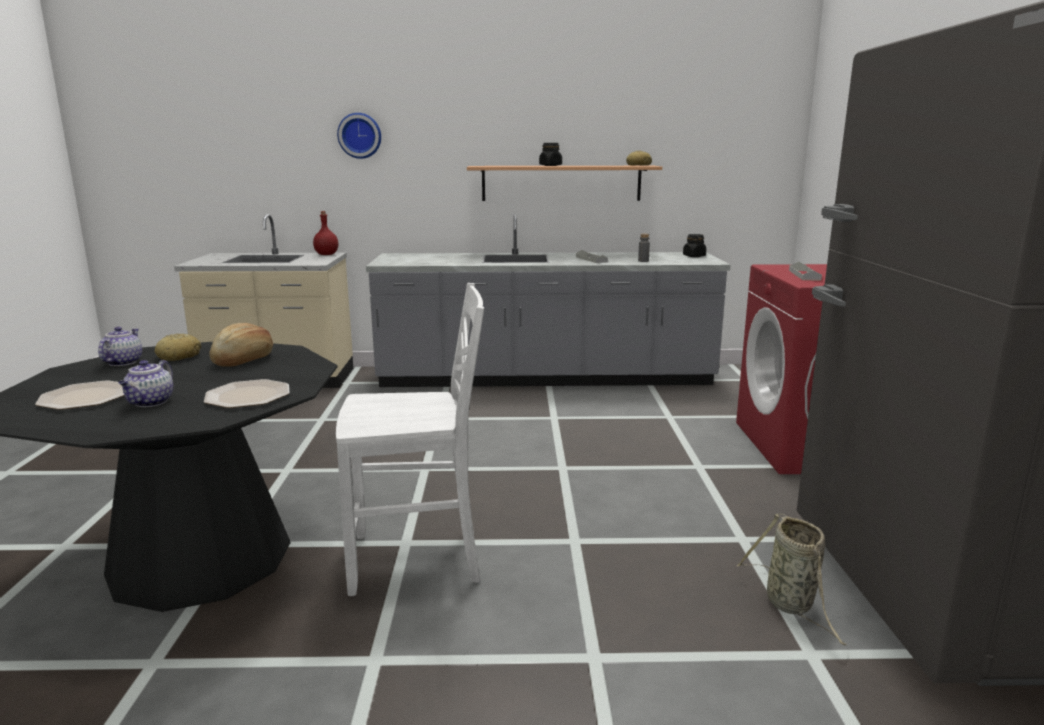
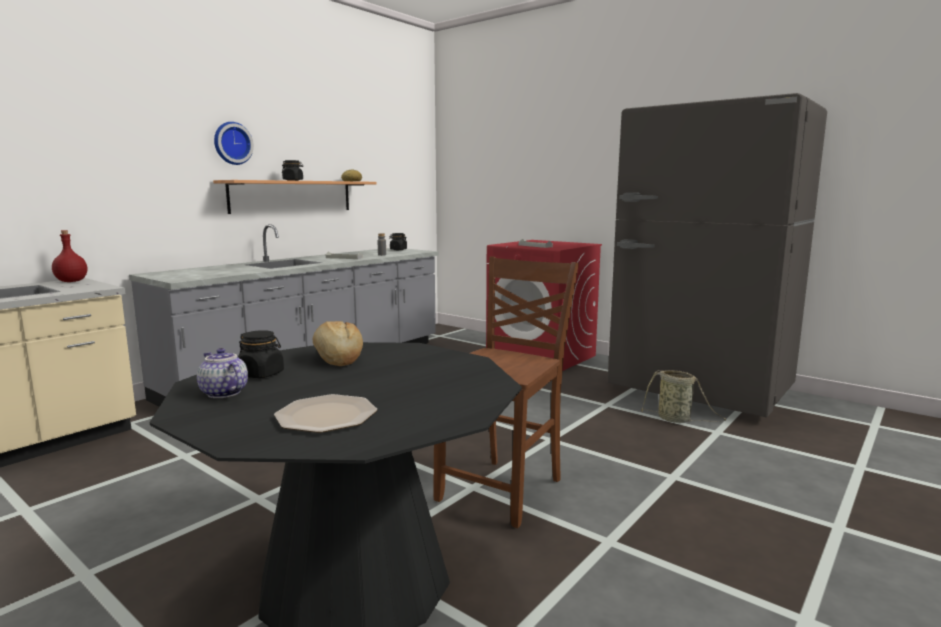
camera: 50 degrees left, 5 degrees down
teapot [118,360,173,407] -> none
bread [154,334,201,361] -> black jar [238,330,284,378]
plate [204,379,290,408] -> none
white chair [336,283,484,596] -> brown chair [434,256,579,528]
wall clock [337,113,381,159] -> wall clock moved to [214,122,254,165]

